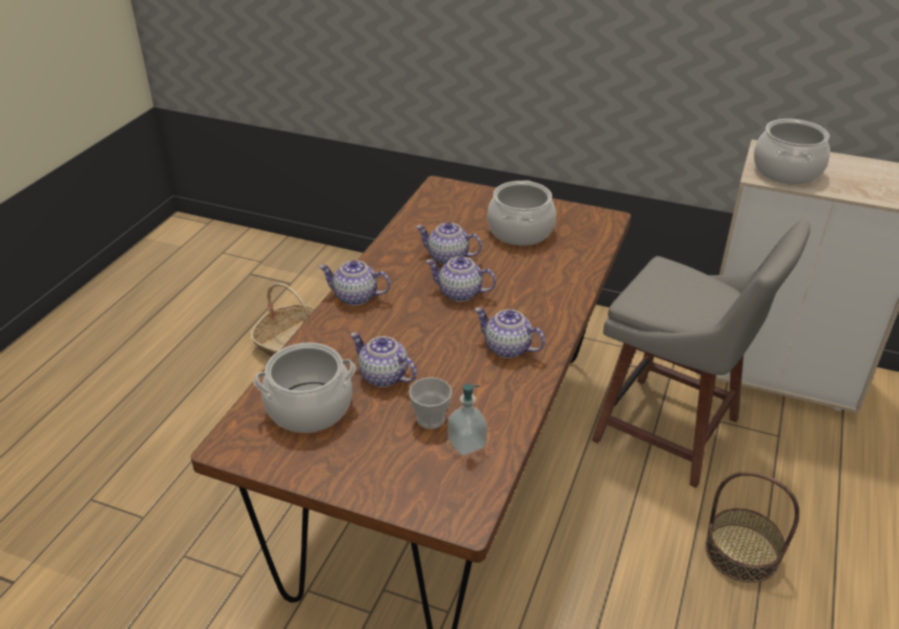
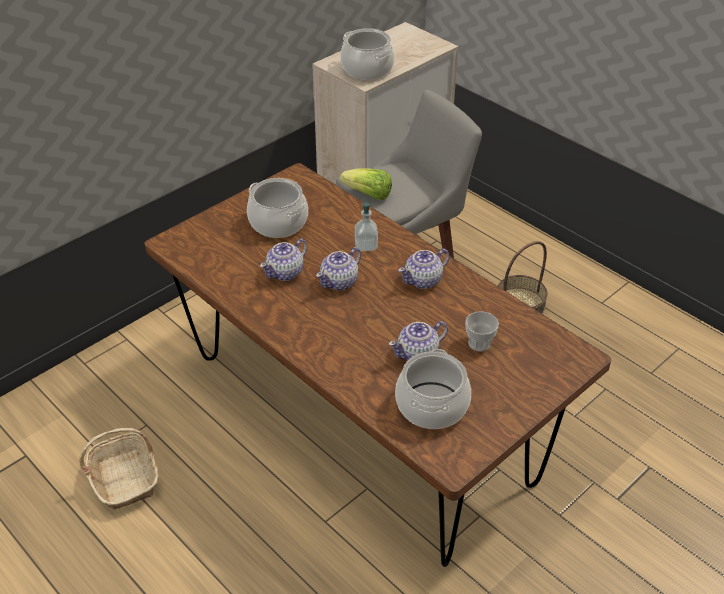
camera: 65 degrees left, 5 degrees up
teapot [319,260,391,306] -> none
soap dispenser [448,384,487,456] -> soap dispenser moved to [355,201,378,251]
none -> lettuce [340,169,392,200]

